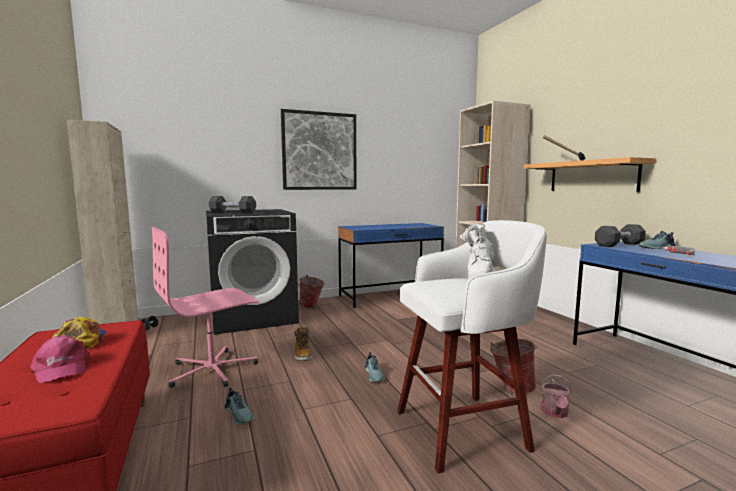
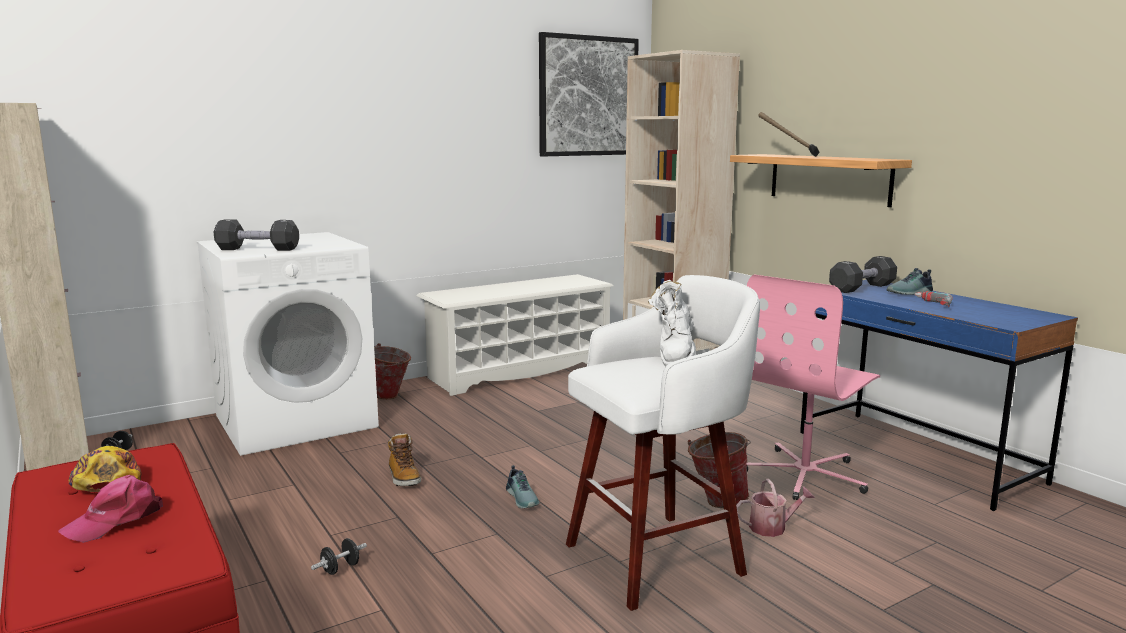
camera: 10 degrees left, 5 degrees up
pink cap [30,335,89,383] -> pink cap turned 90 degrees clockwise [58,475,163,543]
pink office chair [151,226,259,388] -> pink office chair moved to [747,275,880,500]
black washing machine [206,209,299,335] -> white washing machine [197,232,379,456]
shoe [225,387,254,425] -> black dumbbell [311,538,367,575]
picture [281,109,357,190] -> picture moved to [539,32,639,156]
blue desk [338,223,444,308] -> white shoe rack [416,274,614,396]
watering can [540,374,572,418] -> watering can turned 105 degrees counterclockwise [736,479,815,537]

